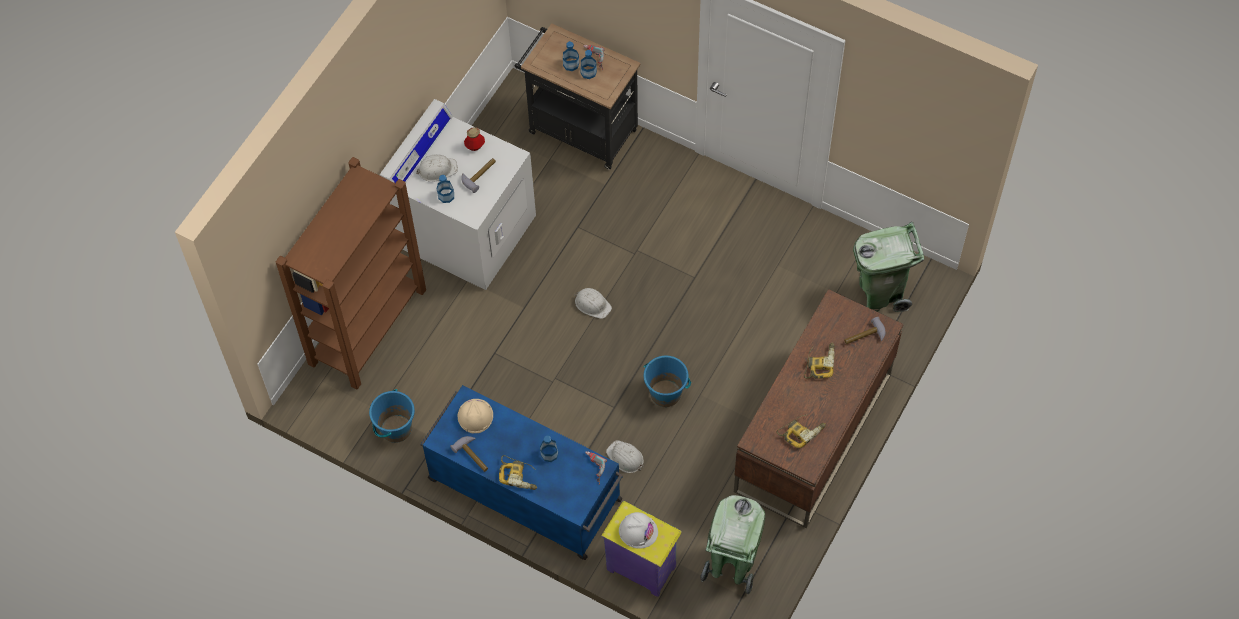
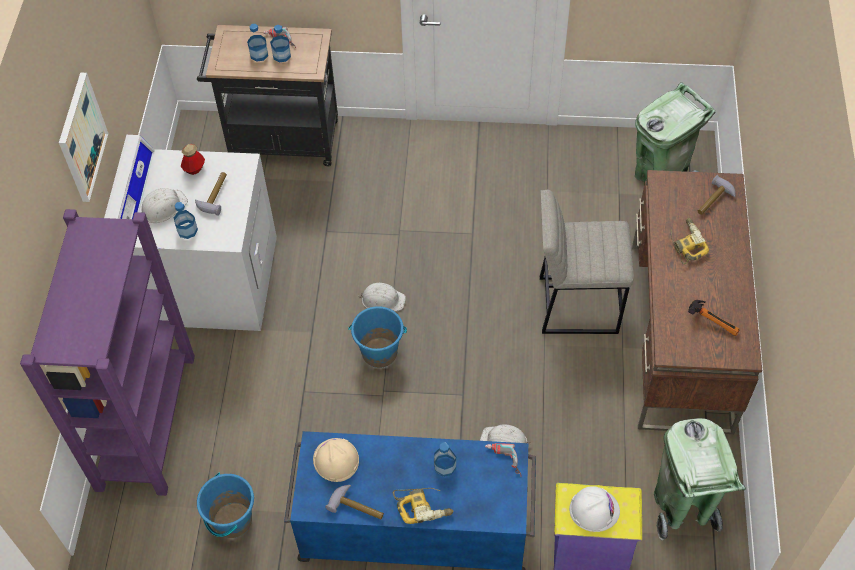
camera: 25 degrees left, 5 degrees down
brown bookcase [276,157,426,390] -> purple bookcase [20,209,195,496]
blue bucket [643,356,691,407] -> blue bucket moved to [348,306,407,368]
power drill [776,414,826,448] -> hammer [688,300,740,336]
none -> picture [59,72,108,202]
none -> grey chair [540,189,633,334]

